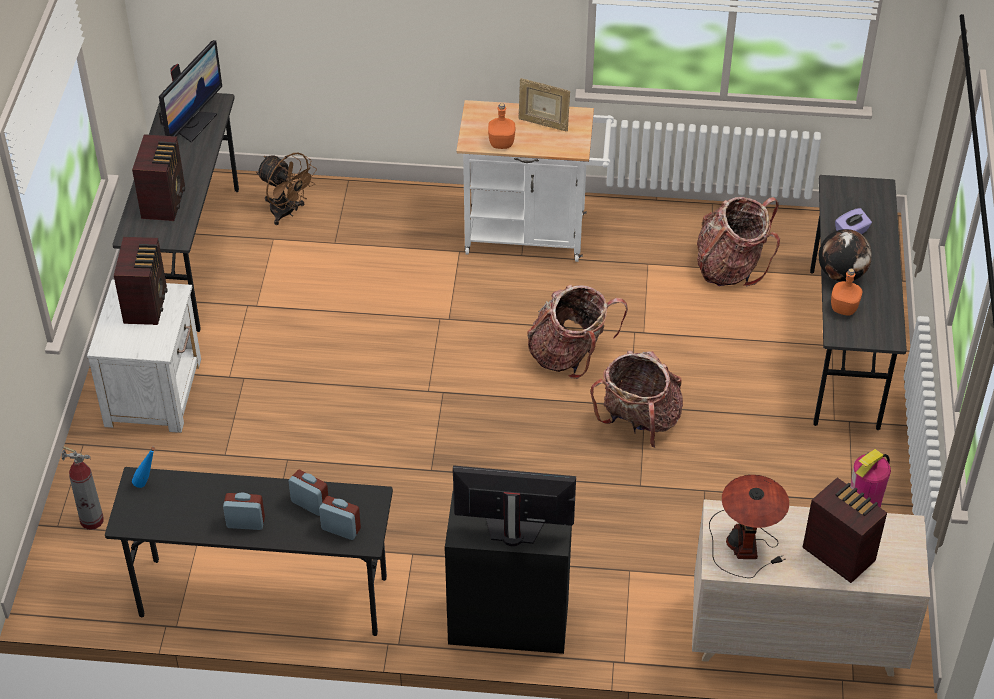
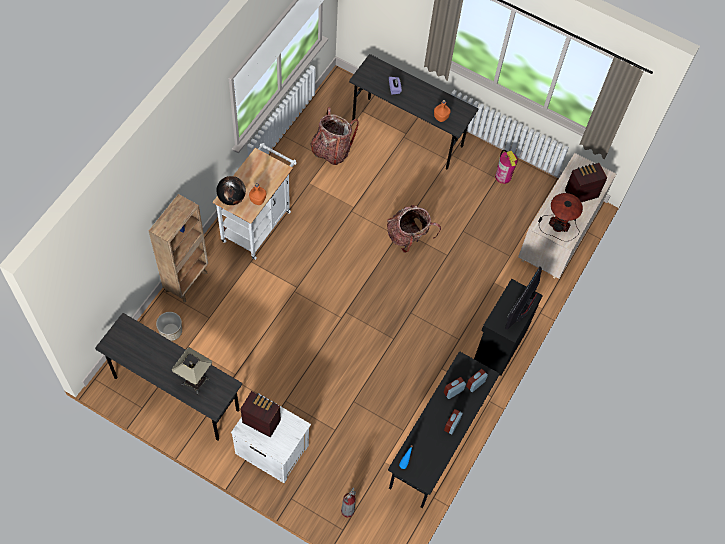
camera: 70 degrees left, 15 degrees up
radio [132,134,185,221] -> table lamp [172,348,212,394]
monitor [159,40,222,143] -> none
brown fan [256,153,317,225] -> planter [156,312,182,341]
picture frame [519,78,570,131] -> none
backpack [527,285,628,379] -> none
globe [819,229,872,282] -> globe moved to [216,176,246,205]
none -> brown bookcase [149,194,208,302]

